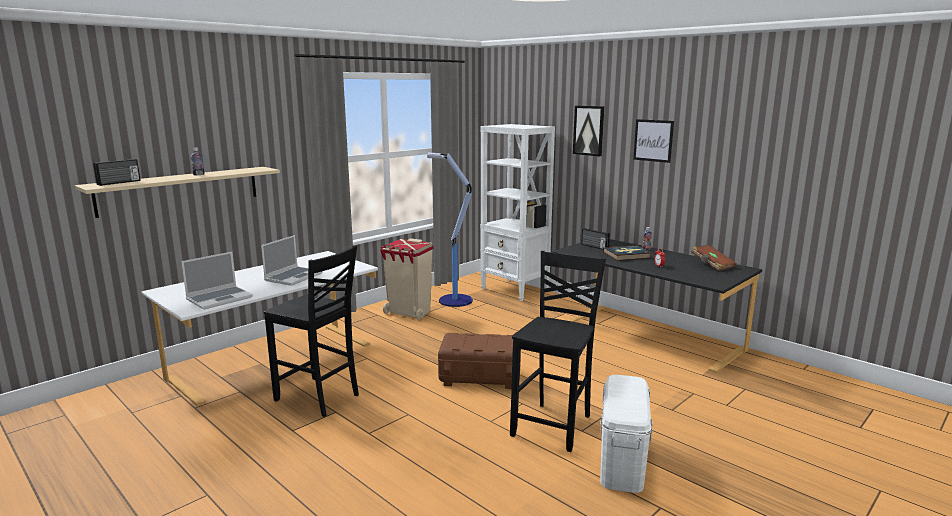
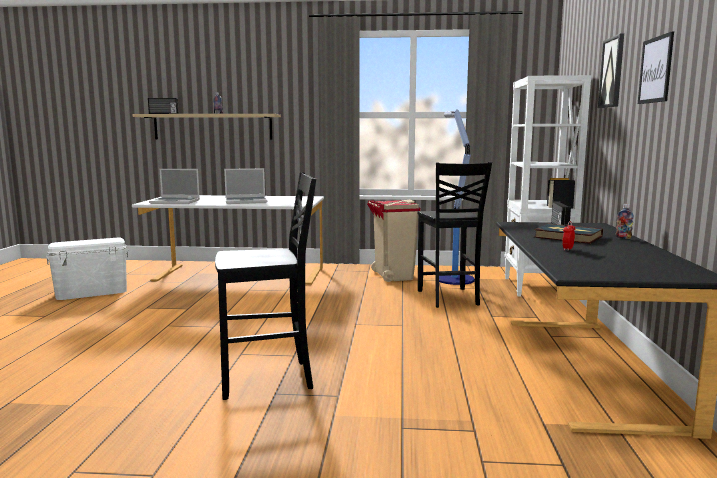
camera: 50 degrees right, 5 degrees down
black chair [264,245,359,417] -> black chair moved to [418,162,492,308]
brown storage box [438,333,521,389] -> none
white storage box [600,375,652,493] -> white storage box moved to [46,238,128,300]
brown book [691,245,737,271] -> none

